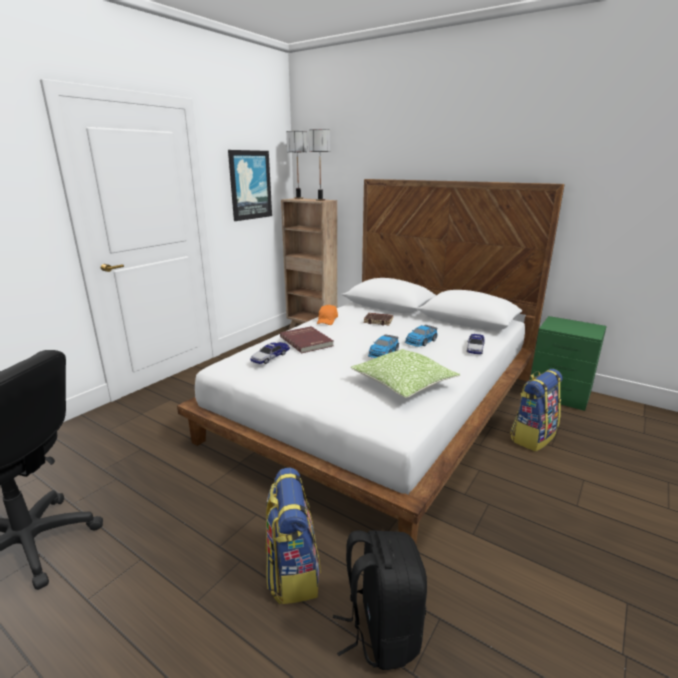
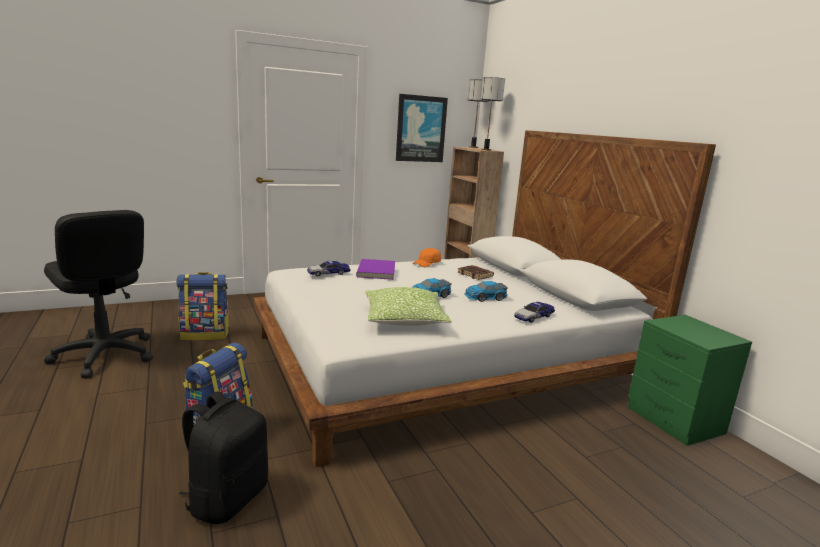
camera: 30 degrees right, 5 degrees down
red book [280,326,333,353] -> purple book [356,259,395,280]
backpack [510,369,563,452] -> backpack moved to [176,272,230,341]

